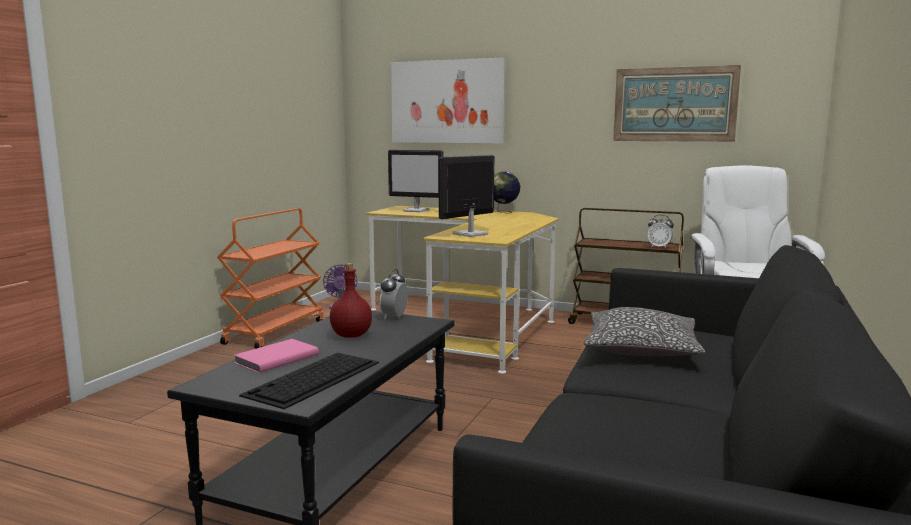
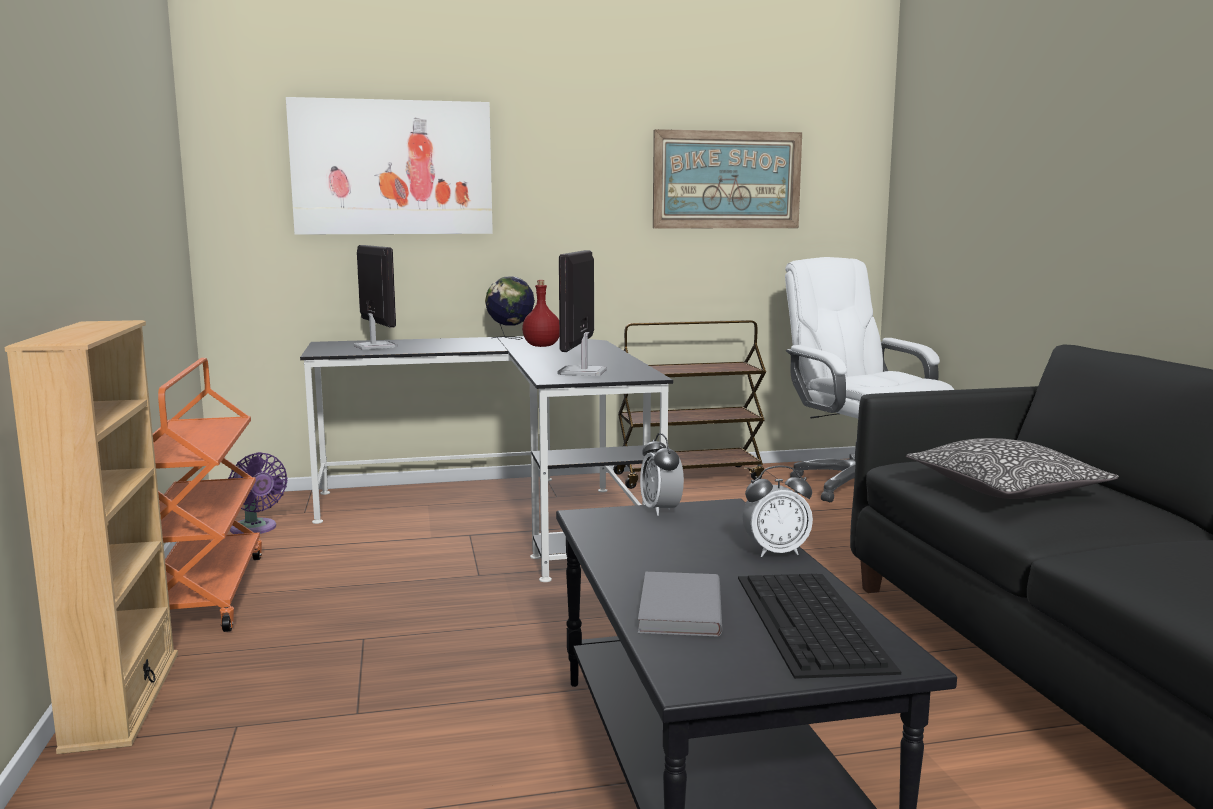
camera: 35 degrees left, 0 degrees up
pink book [234,339,319,373] -> grey book [638,572,722,637]
red bottle [330,263,372,338] -> red bottle moved to [522,280,559,347]
yellow desk [366,206,559,374] -> black desk [300,336,673,582]
monitor [388,150,443,212] -> monitor turned 105 degrees counterclockwise [353,245,397,350]
alarm clock [647,215,674,248] -> alarm clock moved to [743,465,813,557]
none -> beige bookcase [4,320,178,754]

